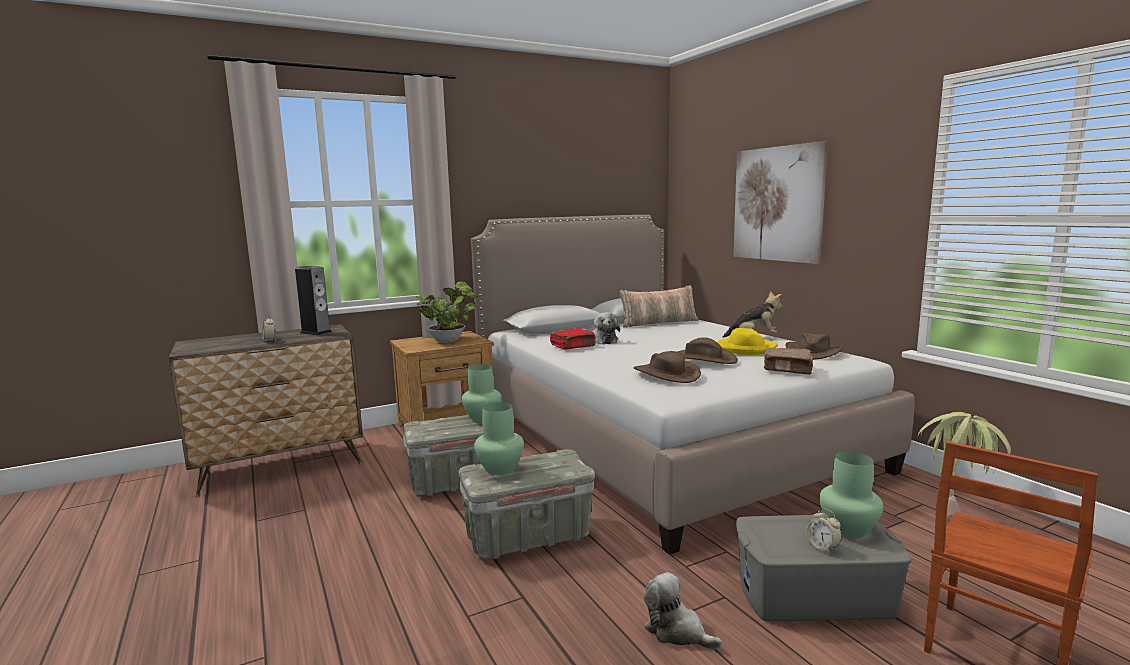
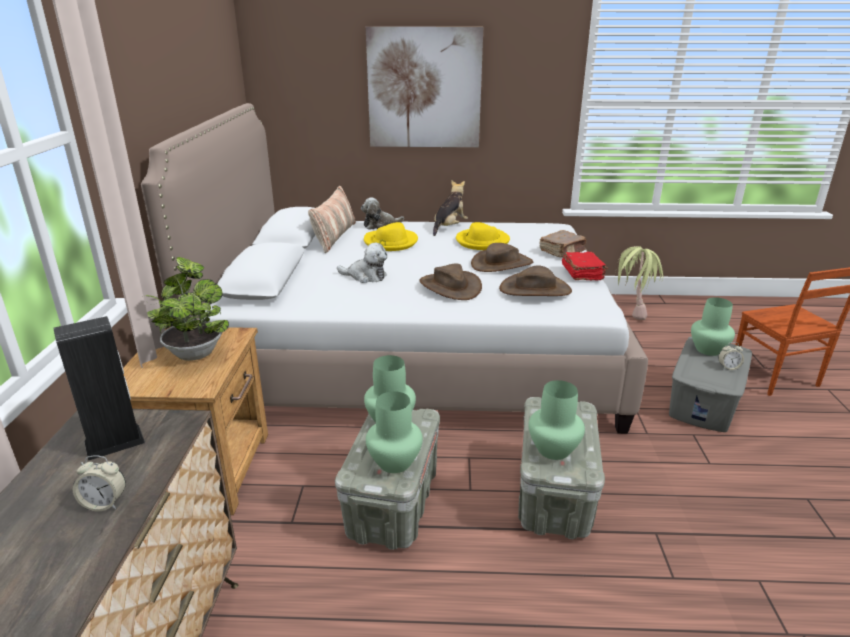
camera: 60 degrees left, 15 degrees up
red book [550,328,596,349] -> red book moved to [562,251,608,281]
plush toy [644,572,722,650] -> plush toy moved to [361,198,404,230]
brown hat [785,332,844,360] -> brown hat moved to [419,263,482,300]
none -> yellow hat [364,222,418,251]
none -> green vase [366,391,423,473]

